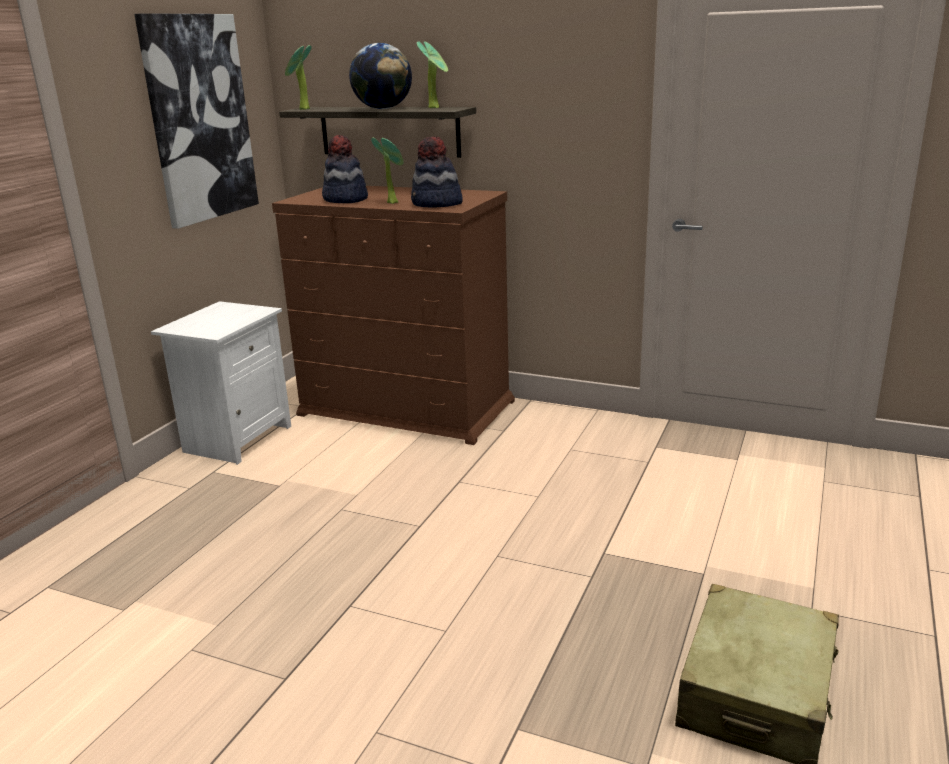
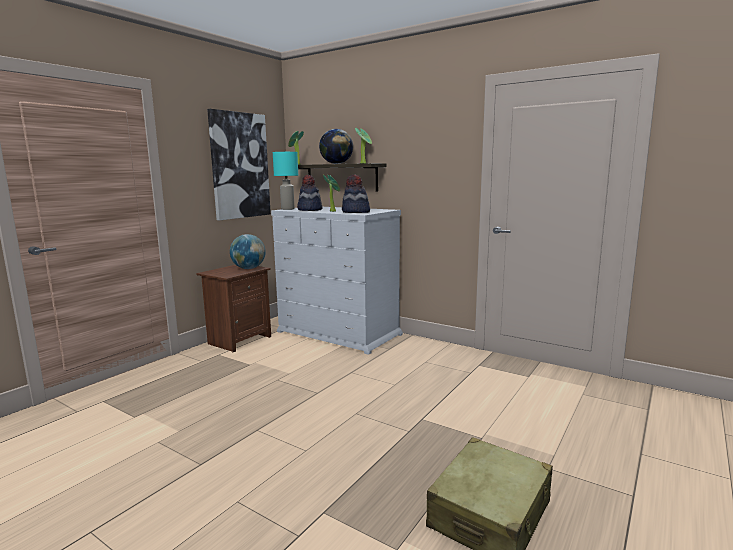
camera: 10 degrees right, 10 degrees down
white nightstand [151,301,291,465] -> brown nightstand [196,265,271,352]
brown dresser [272,186,515,445] -> white dresser [271,207,403,355]
none -> globe [230,234,266,269]
none -> turquoise table lamp [273,152,298,210]

